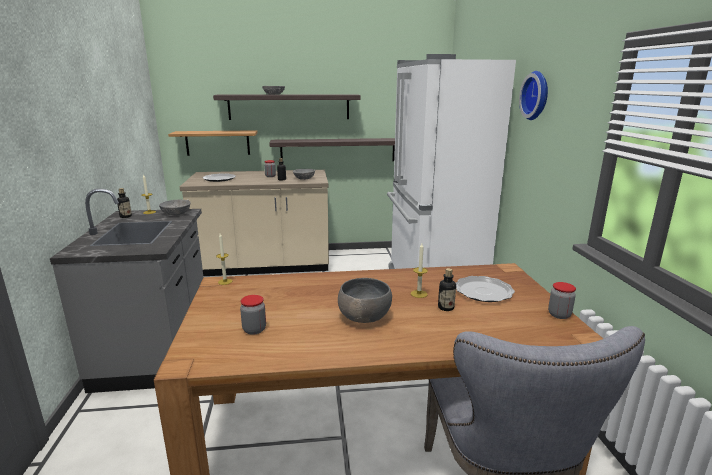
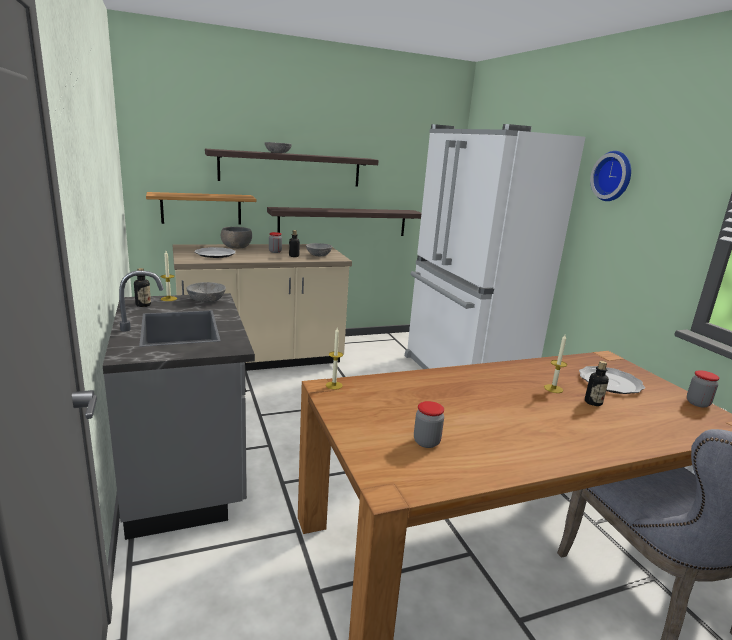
camera: 15 degrees left, 0 degrees up
grey bowl [338,278,392,323] -> grey bowl moved to [221,227,252,248]

